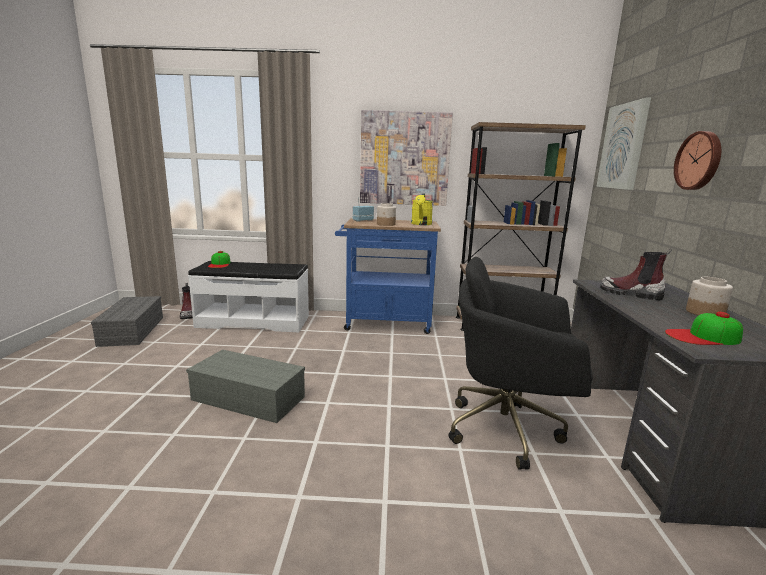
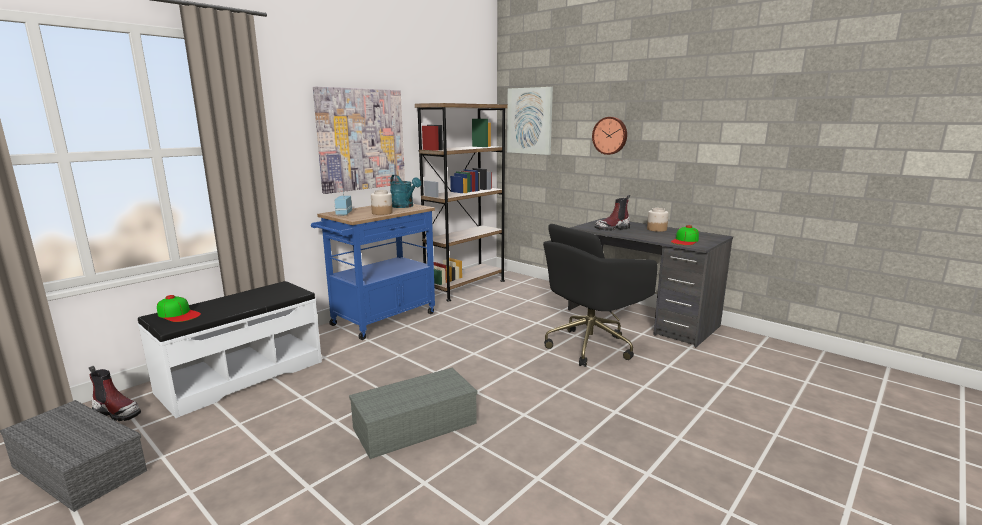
camera: 50 degrees left, 0 degrees up
yellow watering can [411,193,433,225] -> turquoise watering can [390,175,421,208]

